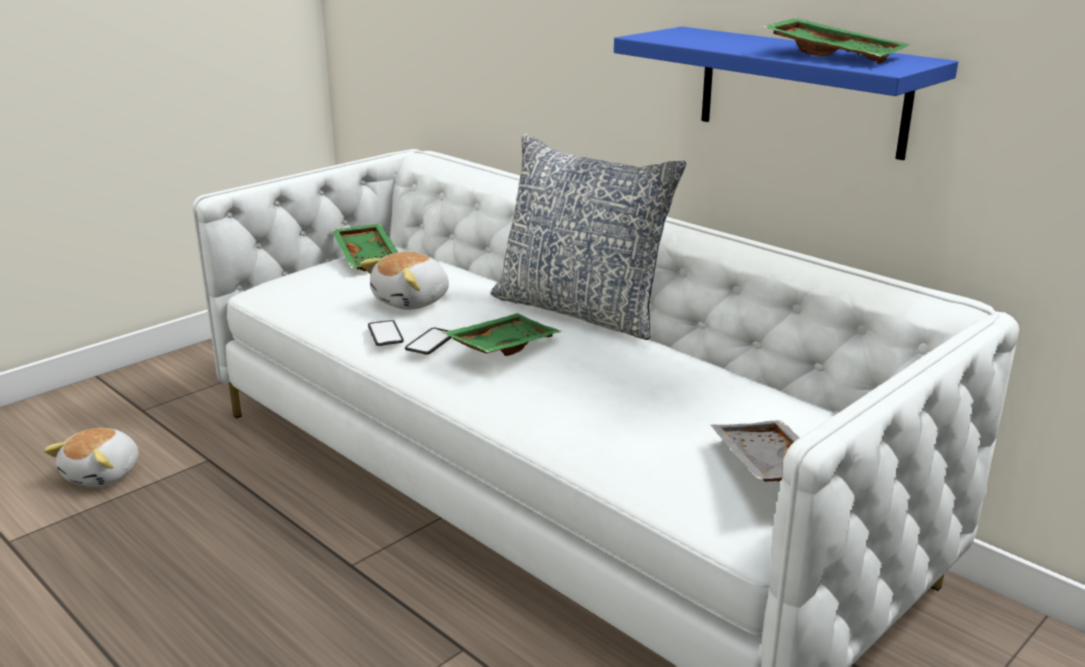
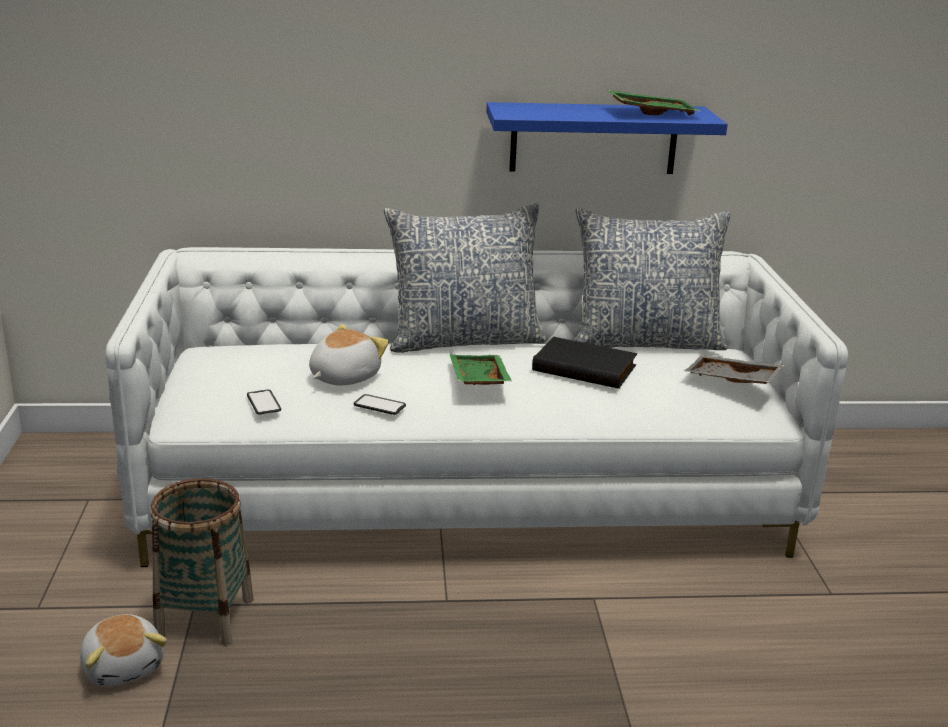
camera: 50 degrees left, 0 degrees up
green tray [332,223,398,271] -> none
plush toy [360,252,449,310] -> plush toy turned 135 degrees counterclockwise [309,324,389,385]
phone [405,328,452,355] -> phone moved to [247,390,281,415]
none -> basket [150,478,254,646]
none -> black book [532,337,637,389]
none -> pillow [573,208,731,350]

